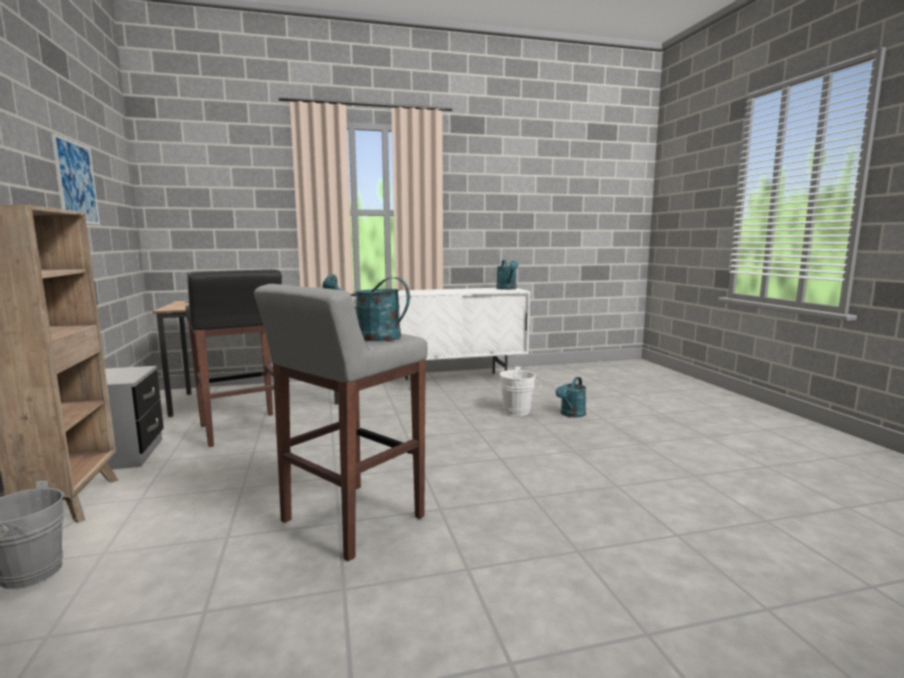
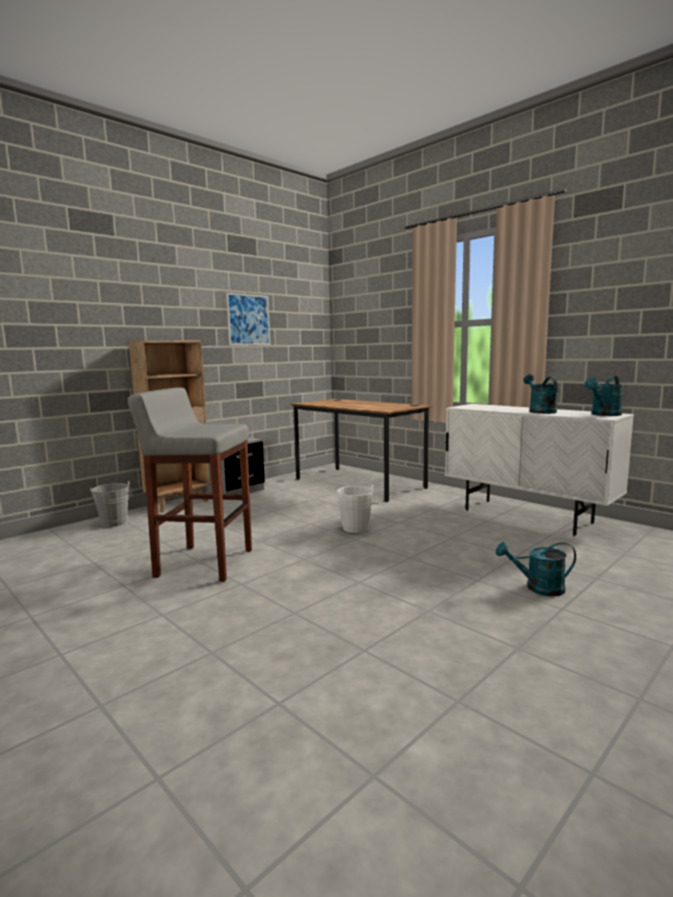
camera: 60 degrees right, 0 degrees up
black stool [186,269,282,447] -> none
turquoise watering can [322,274,410,341] -> turquoise watering can moved to [523,374,558,414]
white bucket [500,366,542,416] -> white bucket moved to [336,485,377,533]

